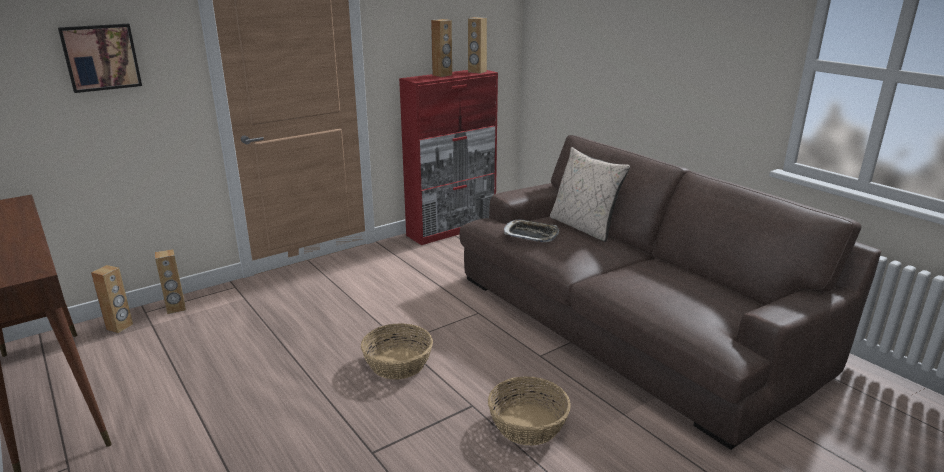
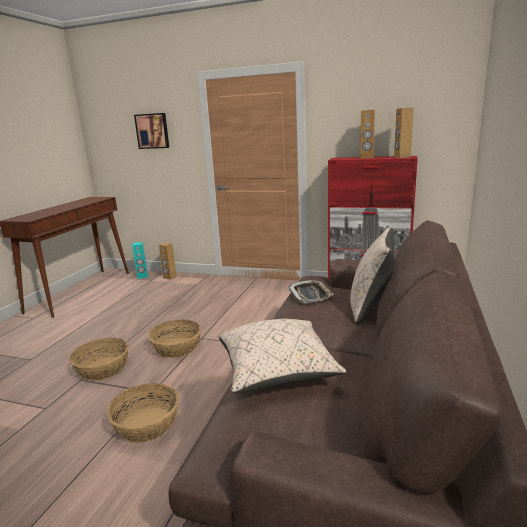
camera: 55 degrees right, 5 degrees down
brown speaker [91,265,133,333] -> turquoise speaker [132,242,148,279]
none -> basket [69,338,129,381]
none -> beige pillow [219,319,346,394]

